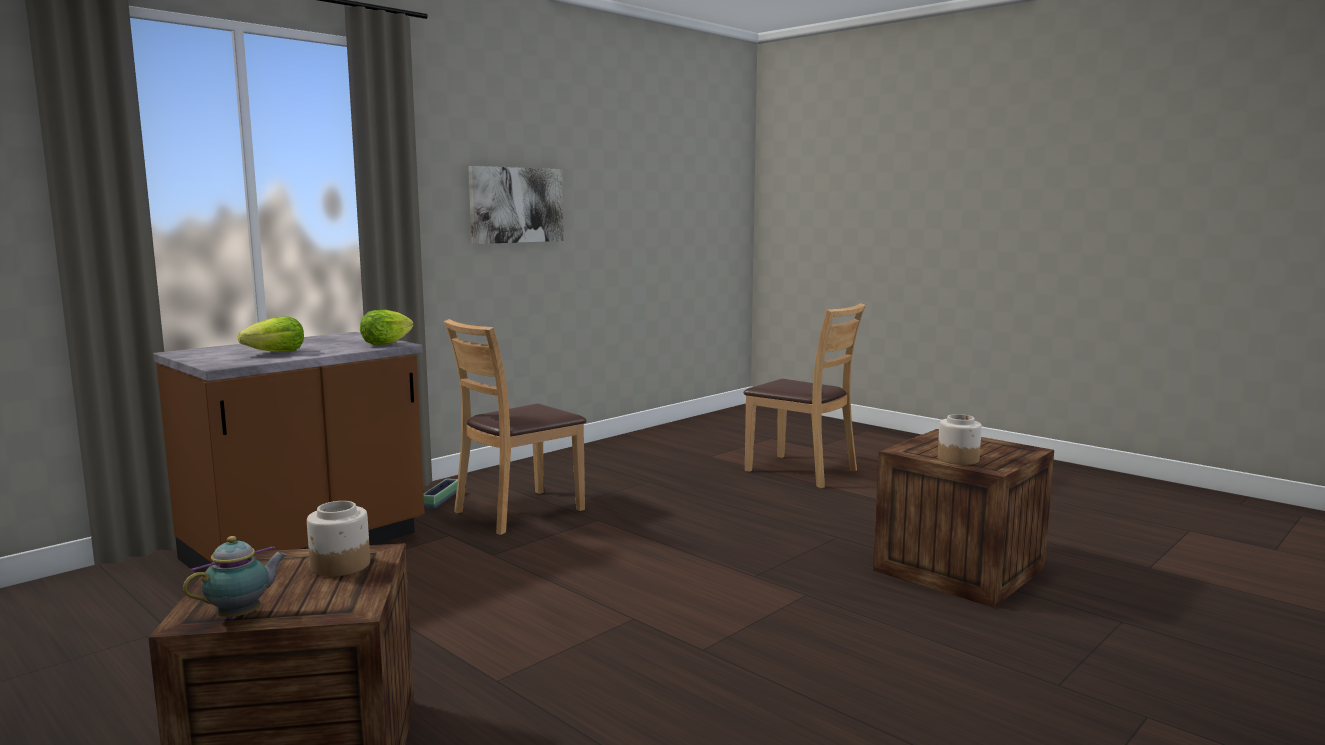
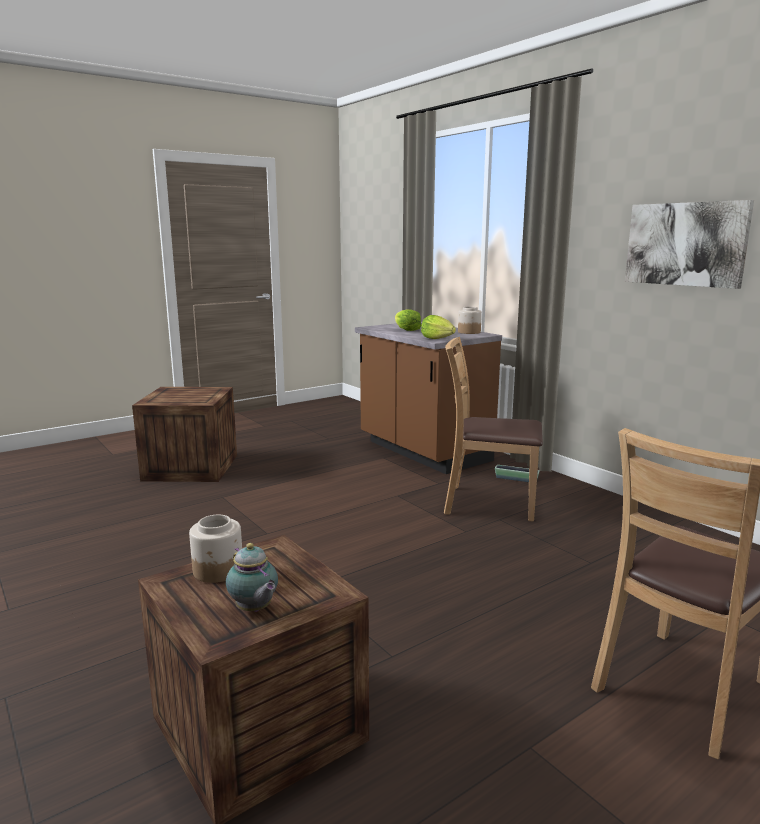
camera: 100 degrees right, 5 degrees up
teapot [183,536,287,620] -> teapot moved to [226,543,278,612]
jar [307,501,370,577] -> jar moved to [458,307,482,334]
brown chair [444,319,586,535] -> brown chair turned 45 degrees counterclockwise [444,337,543,522]

